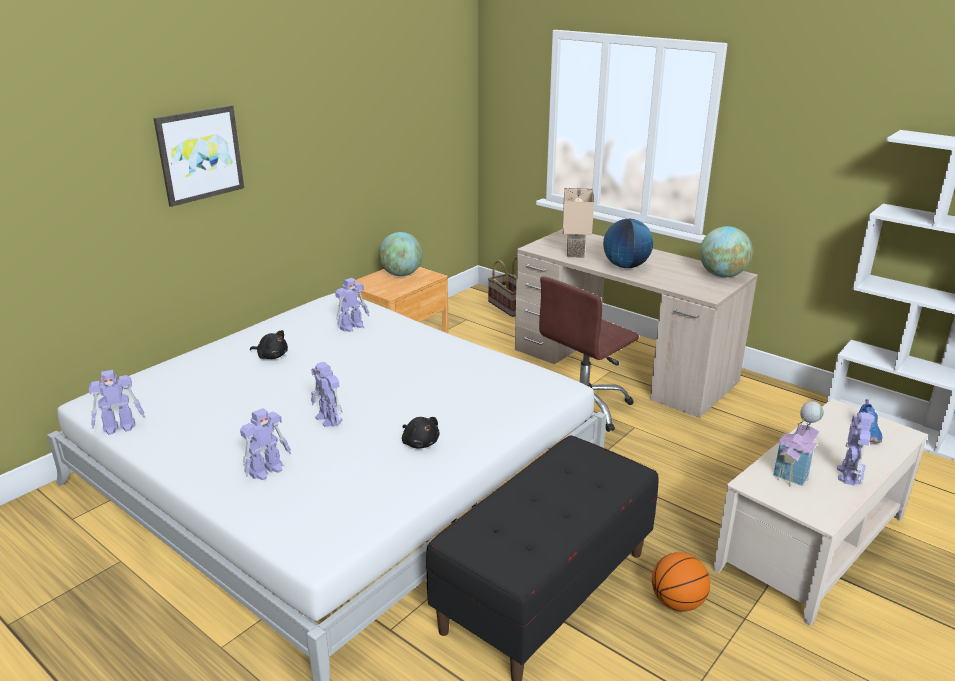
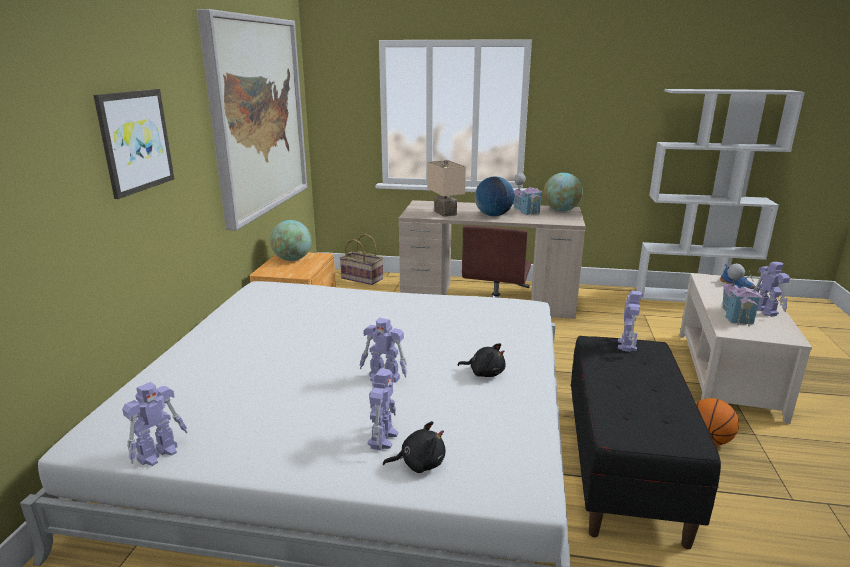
camera: 30 degrees left, 5 degrees down
black plush toy [250,330,288,359] -> black plush toy moved to [383,421,446,473]
toy robot [335,278,369,332] -> toy robot moved to [618,291,643,352]
none -> picture [197,9,307,231]
none -> toy house [514,173,542,215]

